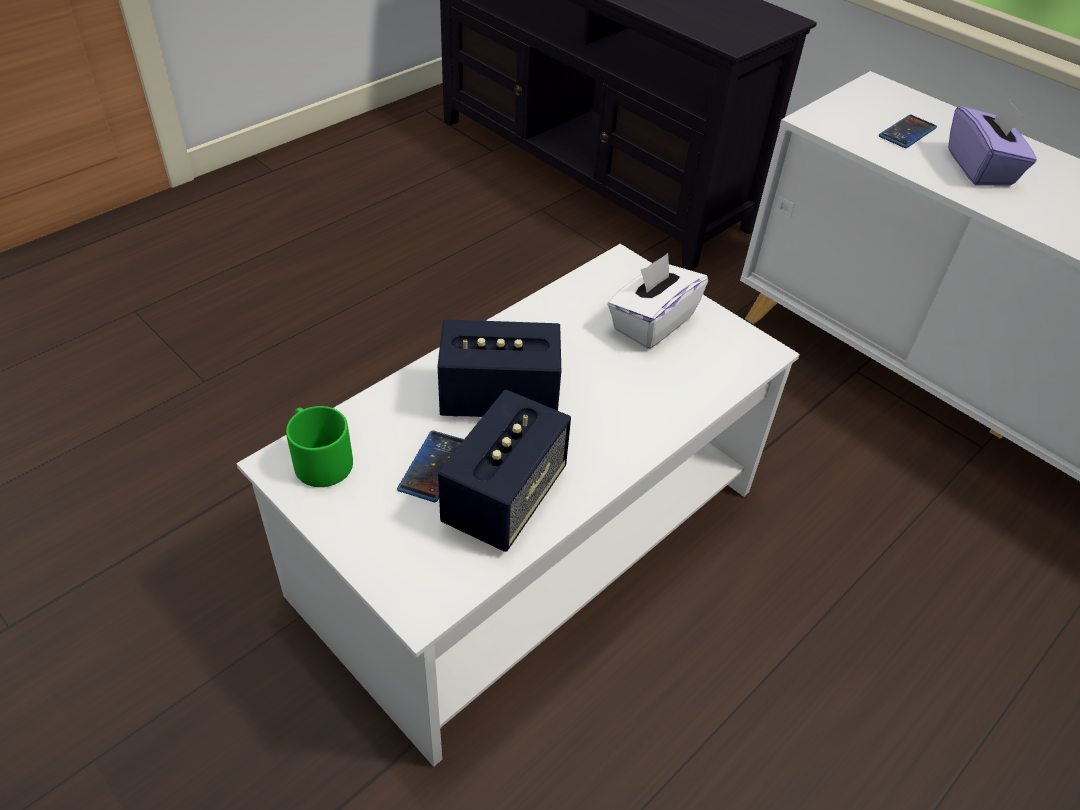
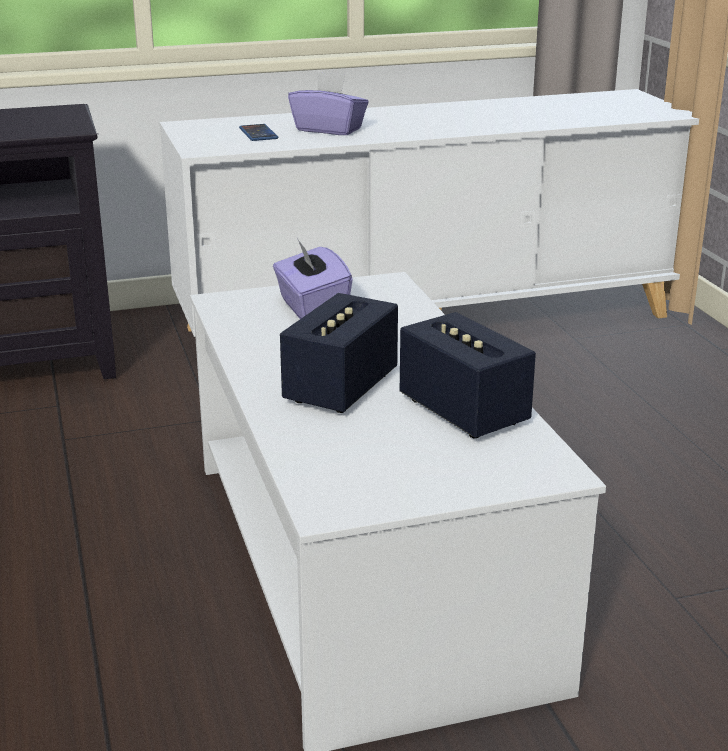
camera: 60 degrees left, 20 degrees down
green mug [286,406,353,487] -> none
phone [397,430,464,502] -> none
white tissue box [607,253,708,349] -> purple tissue box [273,238,353,319]

